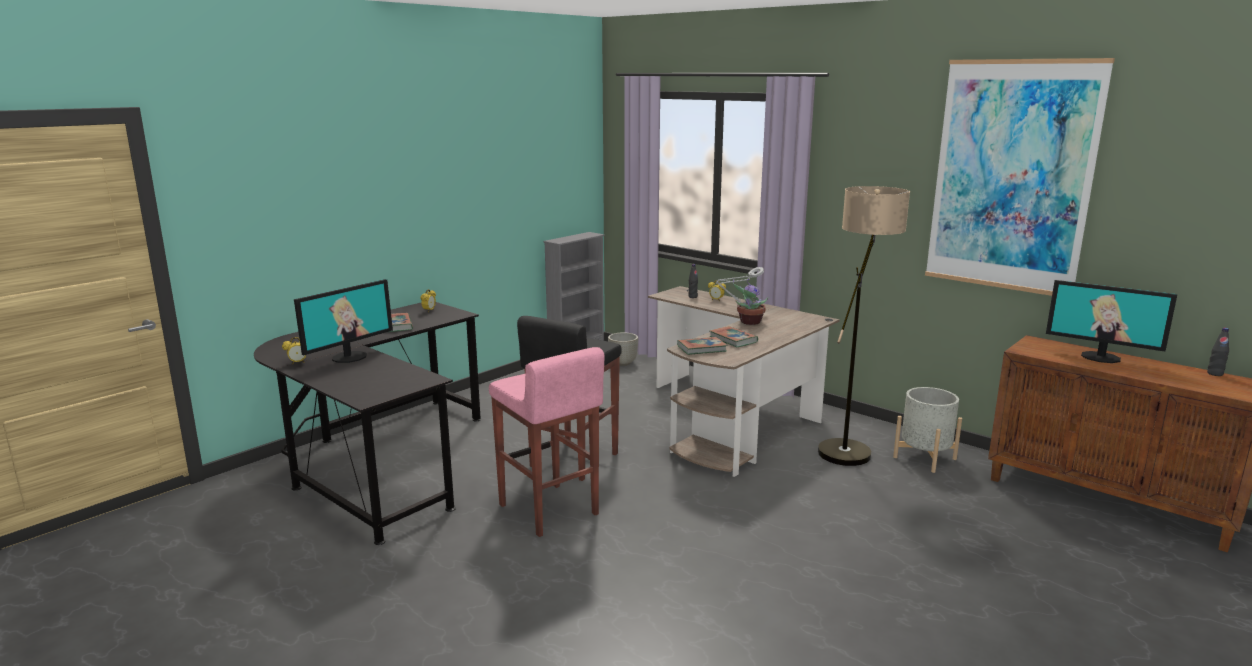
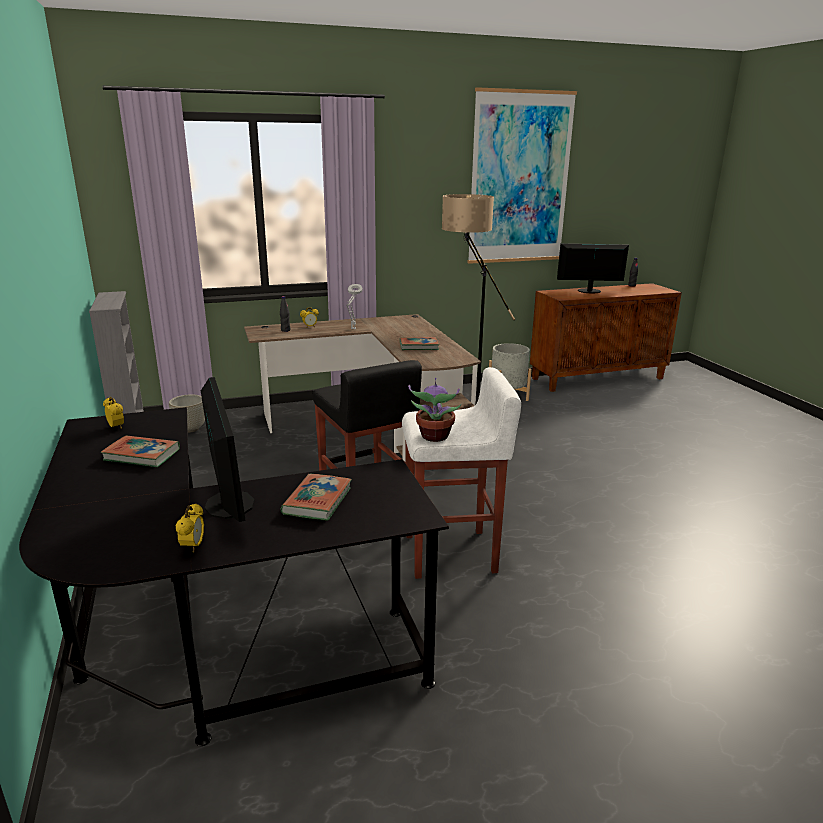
camera: 60 degrees left, 5 degrees up
pink stool [489,347,604,537] -> white stool [402,367,521,579]
book [677,337,727,355] -> book moved to [281,474,352,521]
potted plant [733,279,768,325] -> potted plant moved to [408,378,462,442]
monitor [1046,280,1177,363] -> monitor turned 150 degrees counterclockwise [557,243,629,294]

